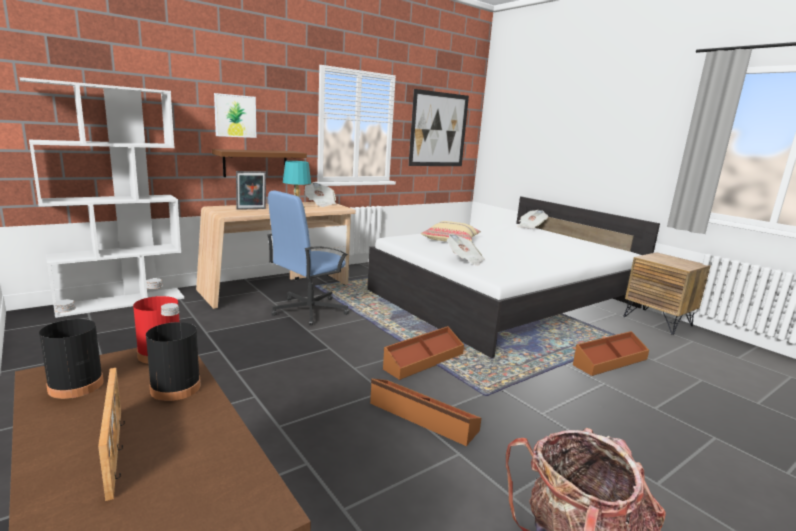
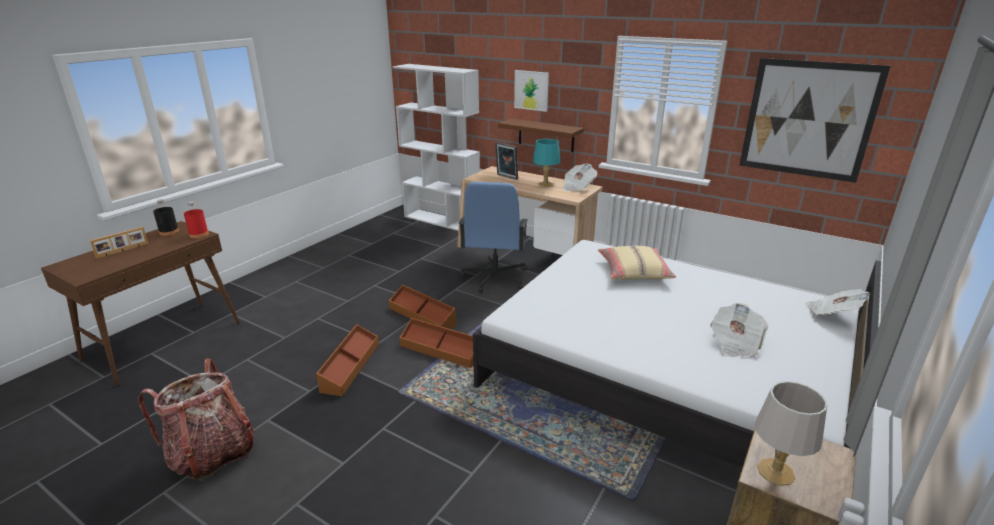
camera: 70 degrees right, 10 degrees up
black bottle [146,303,201,401] -> none
blue office chair [267,190,349,326] -> blue office chair turned 105 degrees counterclockwise [459,182,528,293]
newspaper [447,234,485,266] -> newspaper moved to [710,303,768,357]
brown storage box [573,331,649,376] -> brown storage box moved to [389,285,456,329]
none -> grey table lamp [754,381,827,486]

